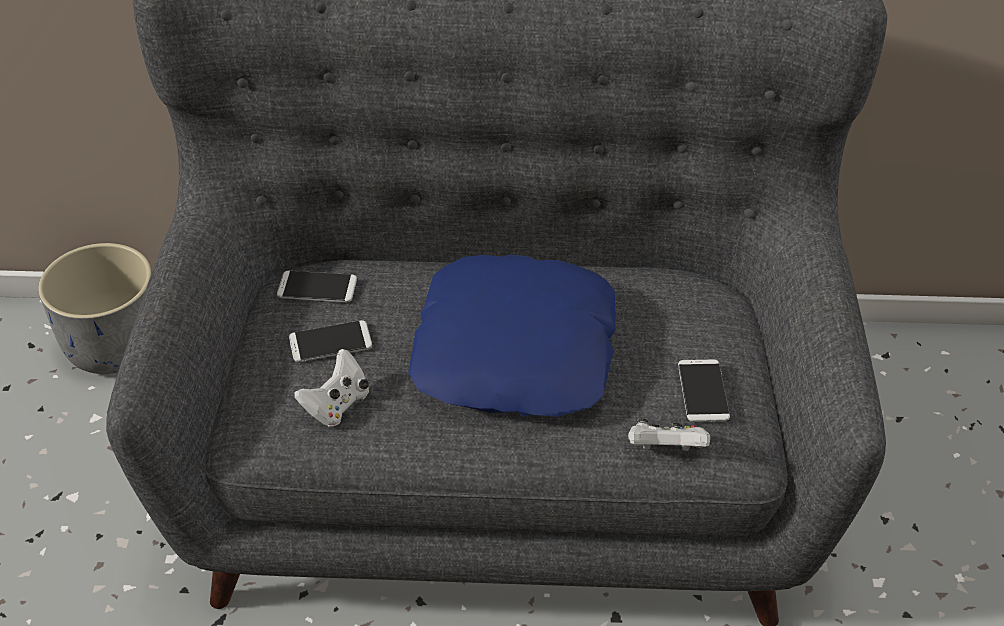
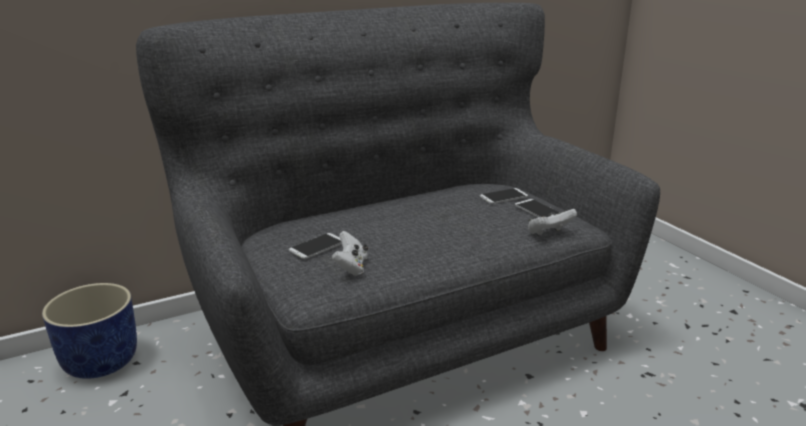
camera: 30 degrees left, 20 degrees down
grey planter [38,243,152,374] -> blue planter [42,283,137,379]
phone [277,271,357,302] -> phone moved to [480,188,528,204]
blue pillow [408,254,616,417] -> none

